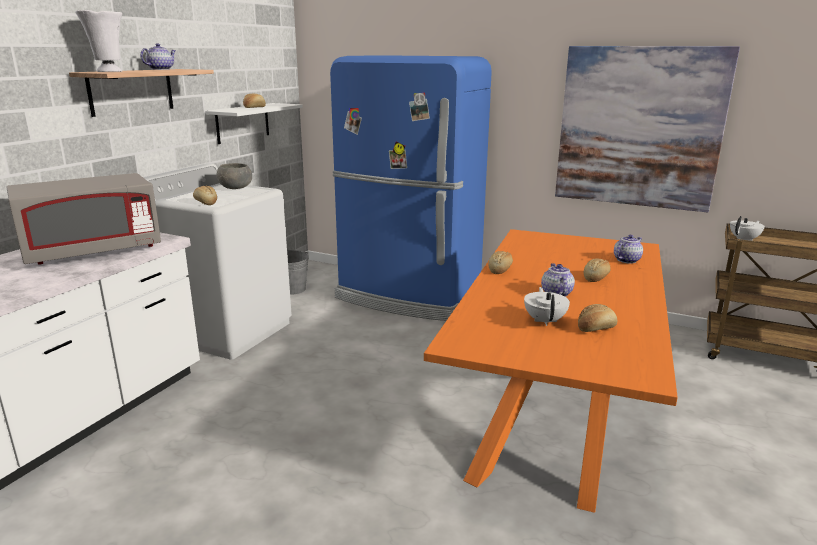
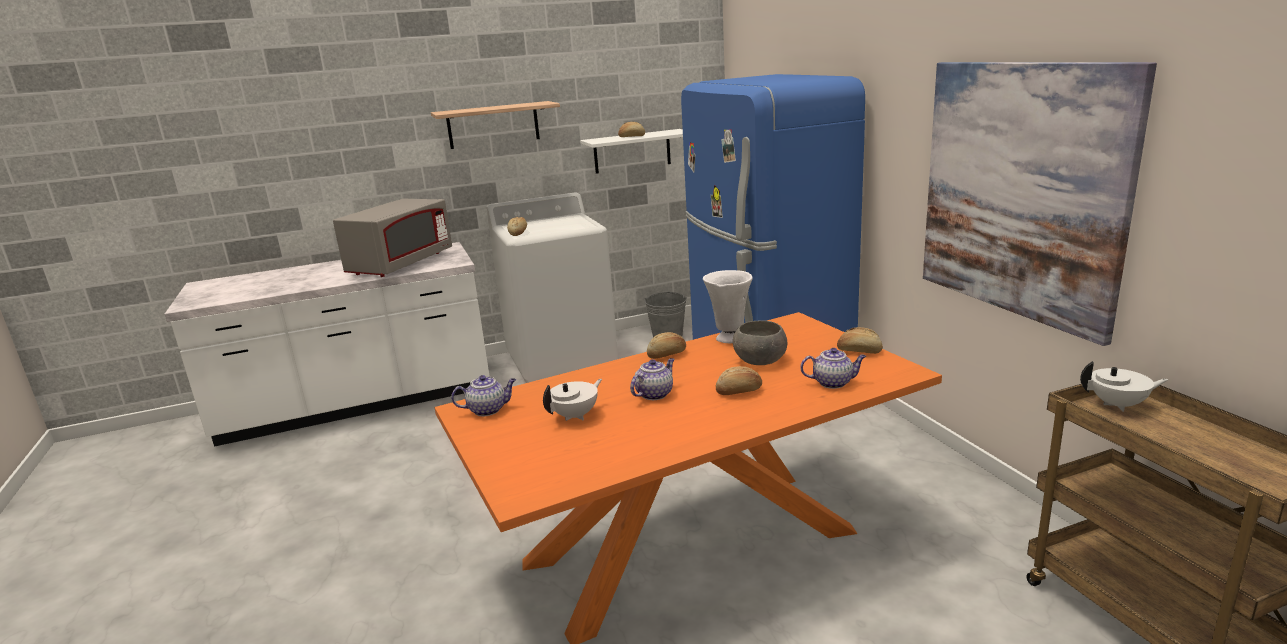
camera: 45 degrees right, 0 degrees up
grey microwave [6,173,161,265] -> grey microwave turned 75 degrees counterclockwise [333,199,452,277]
white vase [75,10,122,72] -> white vase moved to [703,270,753,343]
teapot [140,43,176,70] -> teapot moved to [451,375,516,416]
grey bowl [216,163,252,189] -> grey bowl moved to [733,320,787,365]
bread [578,304,617,332] -> bread moved to [837,327,883,354]

